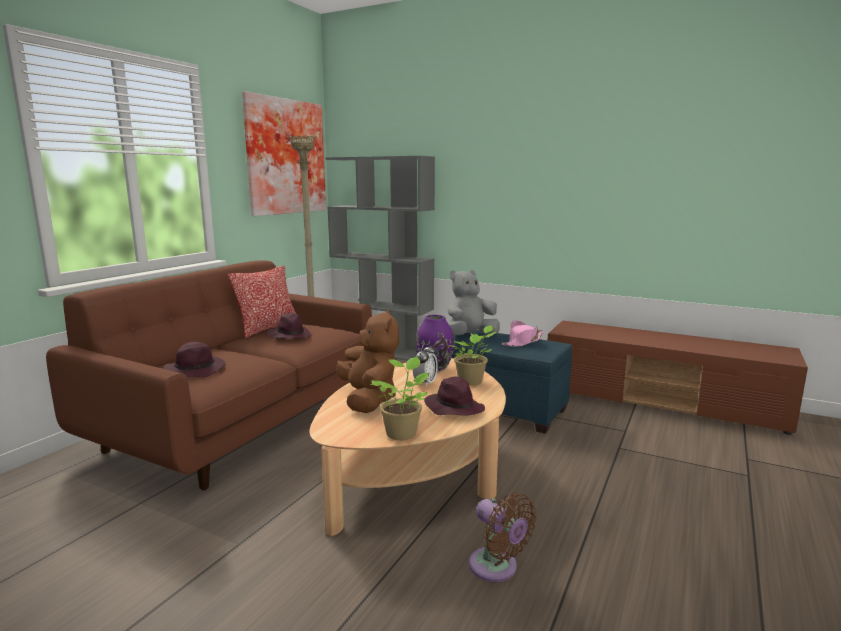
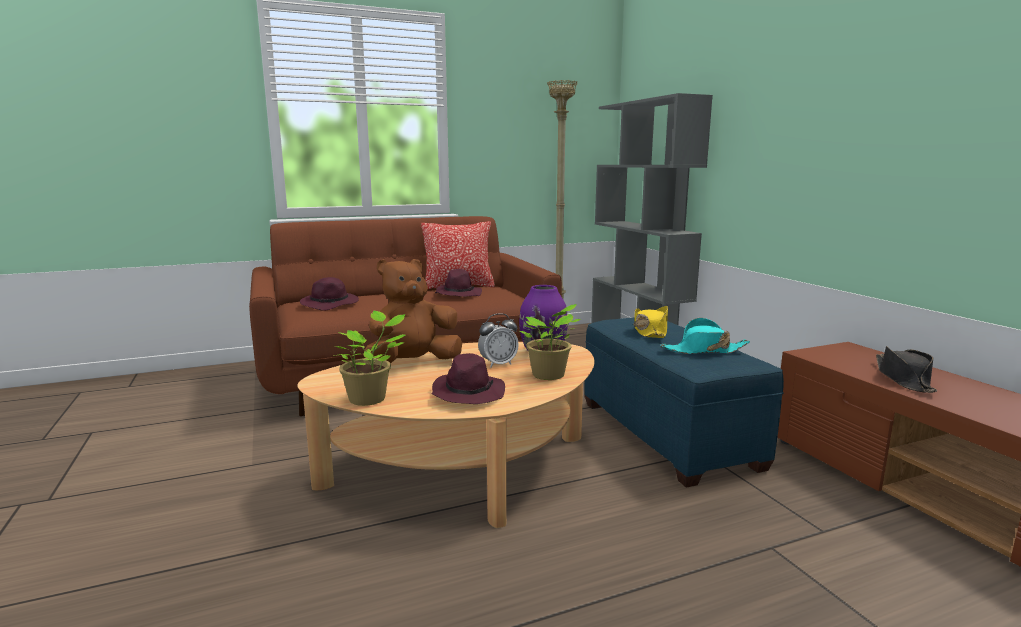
camera: 40 degrees right, 0 degrees up
picture [242,91,326,216] -> none
brown plush toy [336,309,399,413] -> brown plush toy turned 150 degrees counterclockwise [364,259,462,363]
grey plush toy [448,270,500,336] -> yellow hat [634,306,668,338]
brown fan [469,493,536,582] -> none
pink hat [502,320,544,347] -> turquoise hat [660,318,750,354]
none -> black hat [876,346,937,393]

